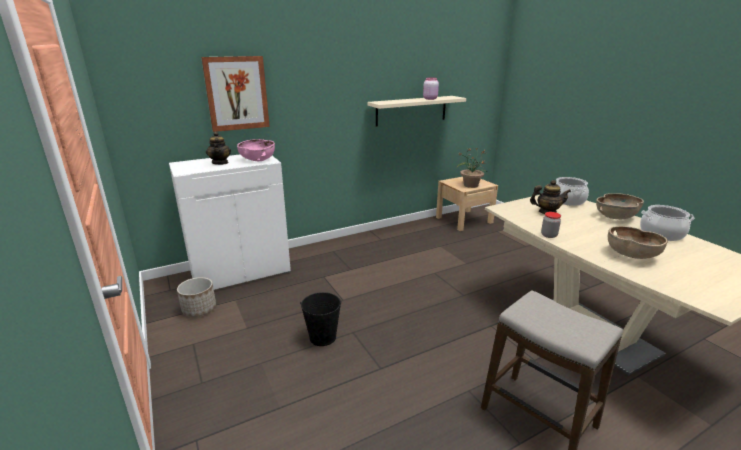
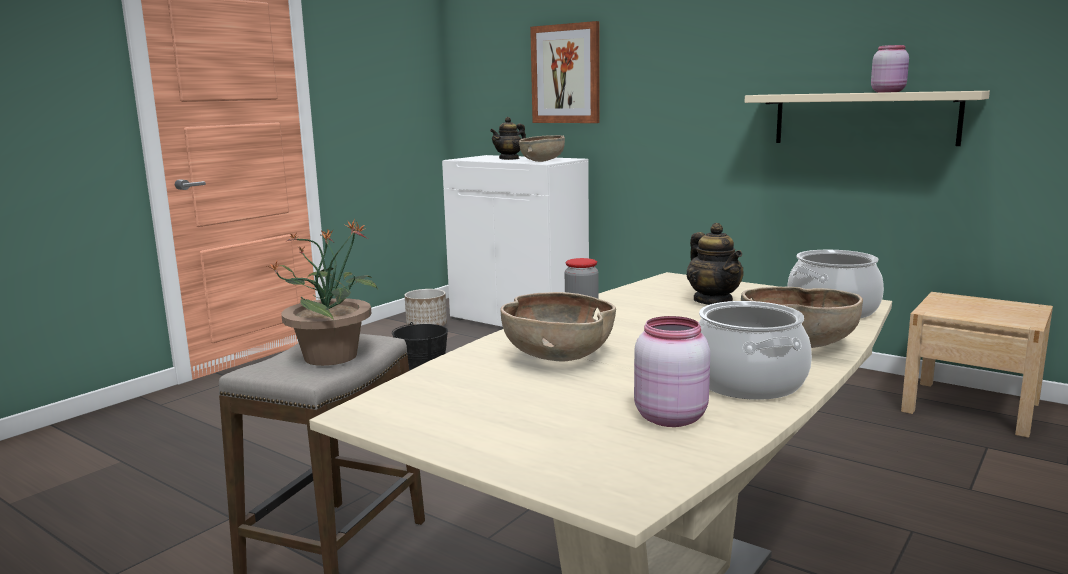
camera: 65 degrees right, 10 degrees down
pink bowl [237,139,275,161] -> brown bowl [519,135,565,162]
potted plant [457,148,487,188] -> potted plant moved to [267,219,378,366]
none -> pink jar [634,316,710,427]

